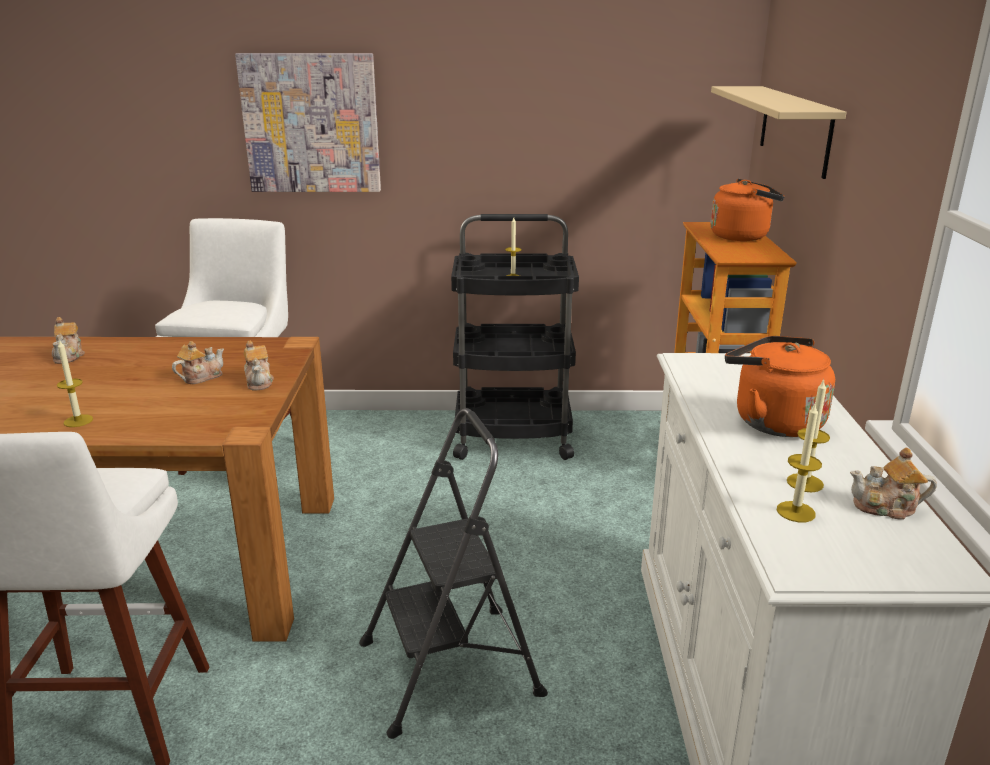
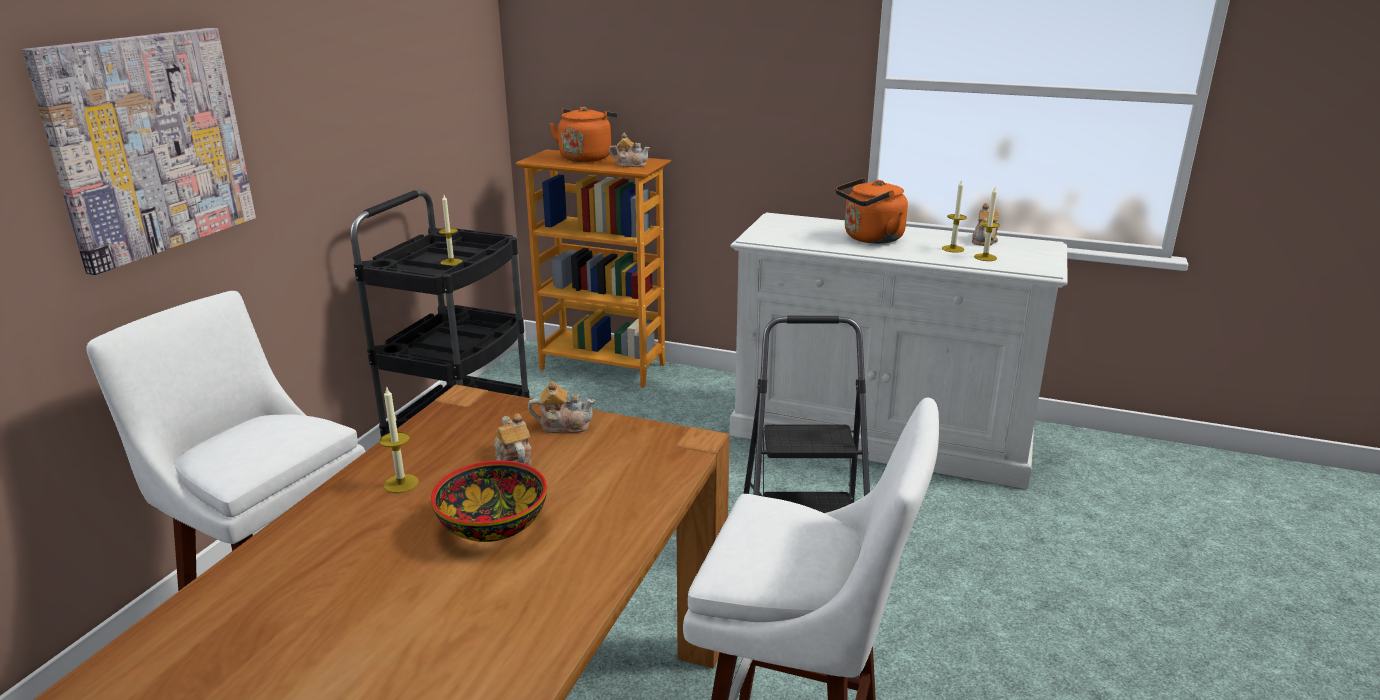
camera: 70 degrees left, 0 degrees up
teapot [52,317,85,364] -> teapot moved to [609,133,650,167]
candle [57,339,93,427] -> candle moved to [380,386,419,493]
beige shelf [711,86,847,179] -> none
none -> bowl [431,460,547,542]

